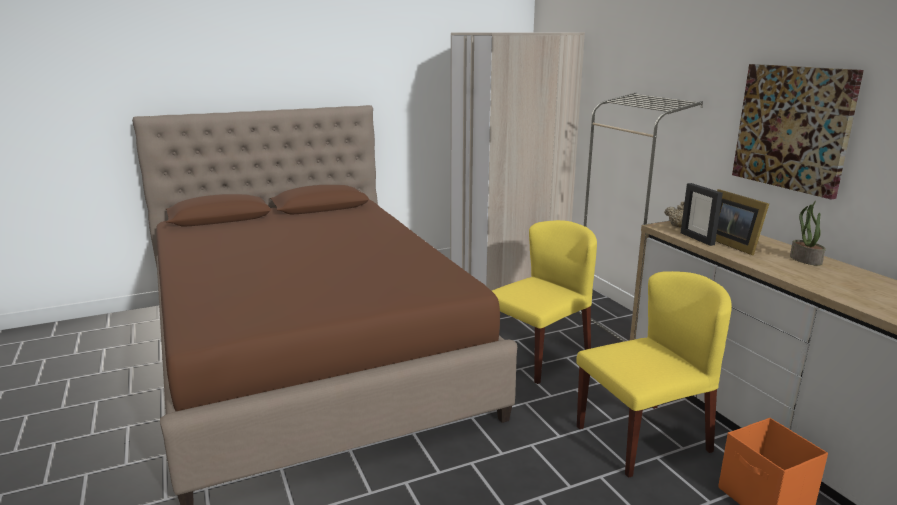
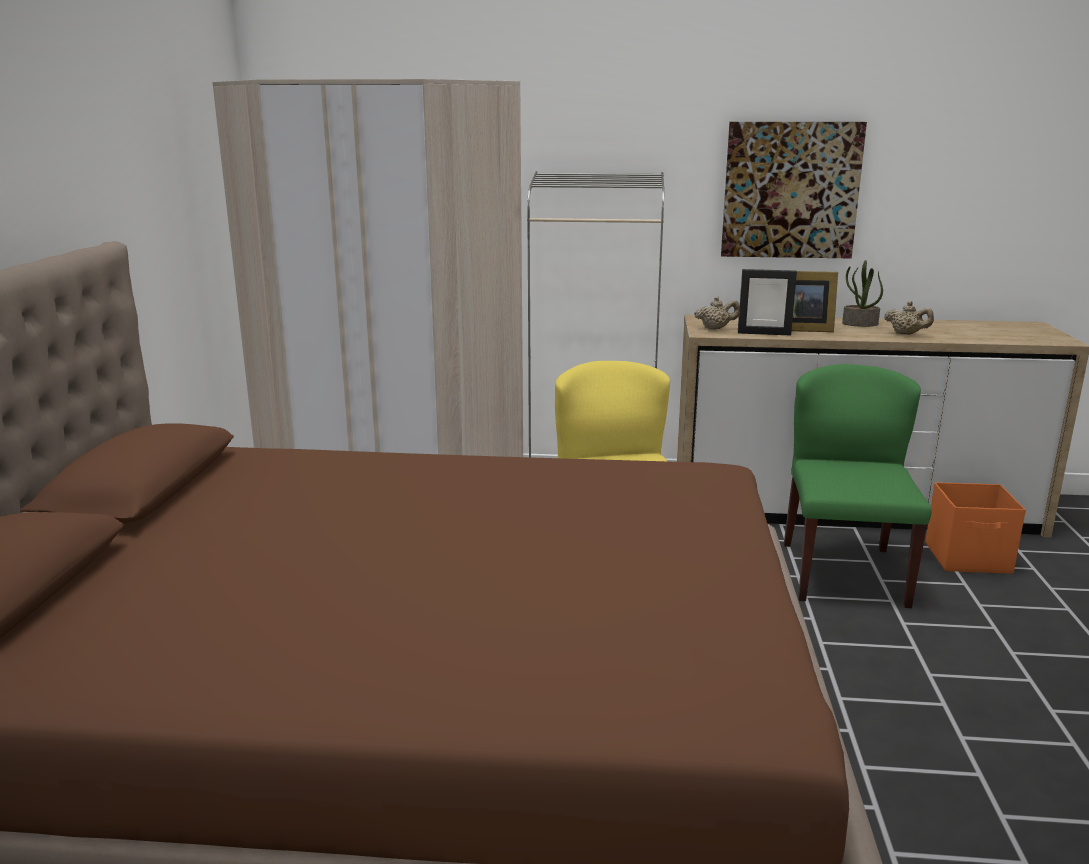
camera: 60 degrees left, 0 degrees up
yellow chair [577,271,732,478] -> green chair [784,364,932,608]
none -> beige teapot [884,301,934,335]

